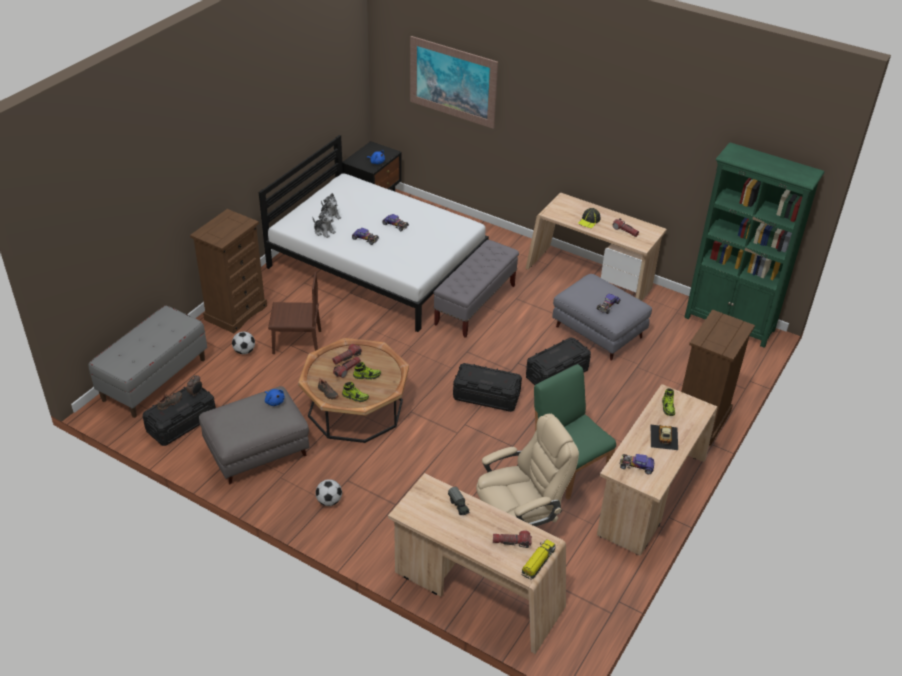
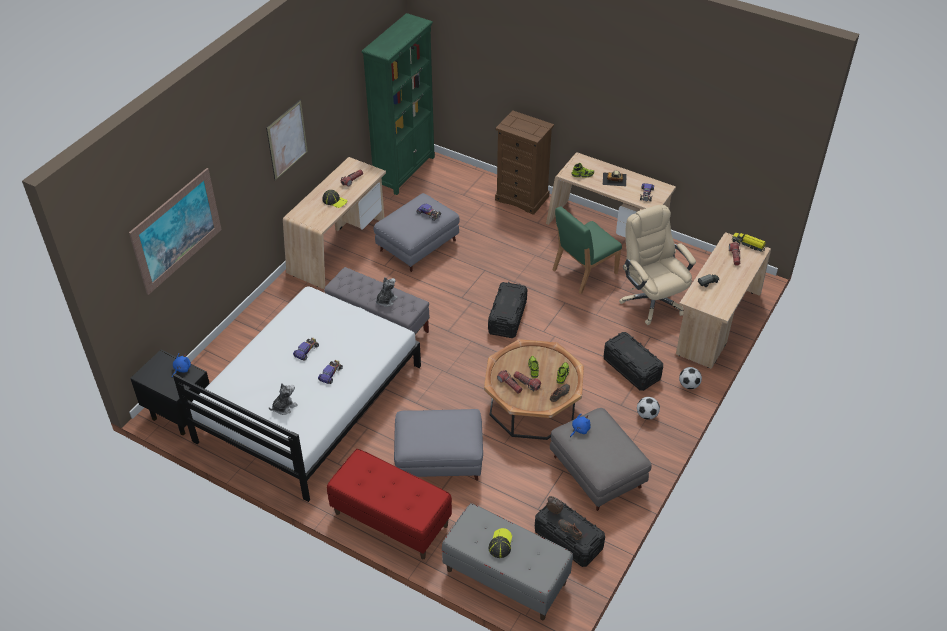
camera: 90 degrees left, 5 degrees up
brown dresser [190,209,267,333] -> red bench [327,449,452,559]
football [232,332,255,354] -> football moved to [679,367,702,389]
brown chair [268,272,321,354] -> grey ottoman [394,409,483,481]
plush toy [313,208,336,238] -> plush toy moved to [376,277,398,307]
black storage box [526,338,591,385] -> black storage box moved to [604,332,663,391]
none -> picture [266,100,308,181]
none -> cap [489,528,512,558]

